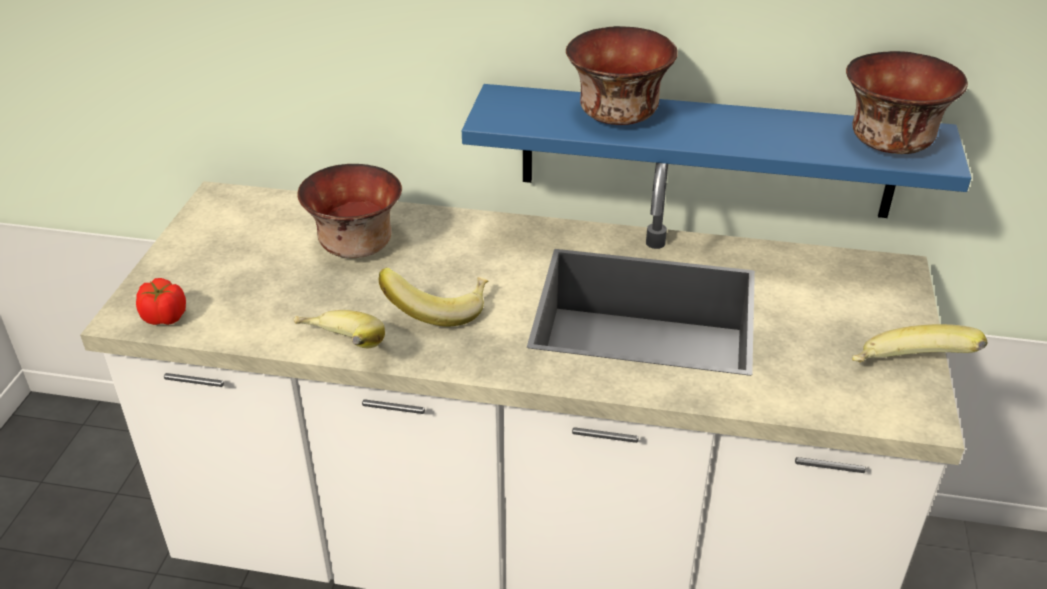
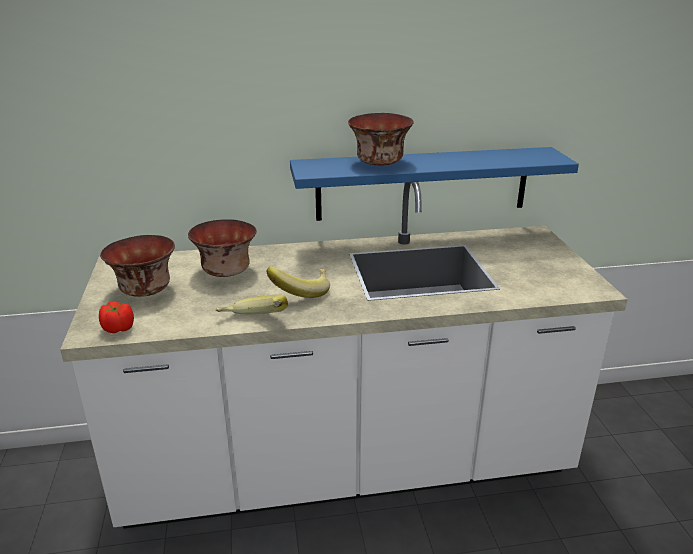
camera: 20 degrees left, 10 degrees down
bowl [846,51,968,154] -> bowl moved to [100,235,175,297]
banana [852,324,987,363] -> none

